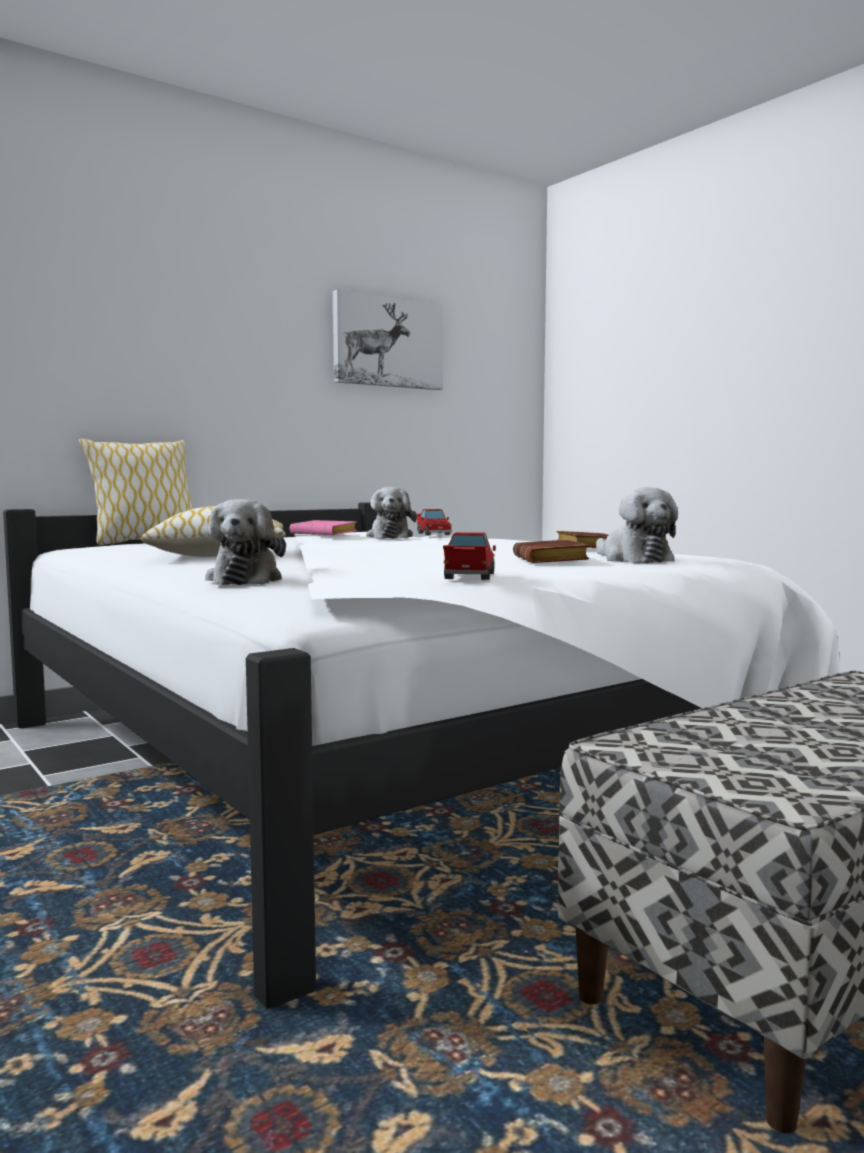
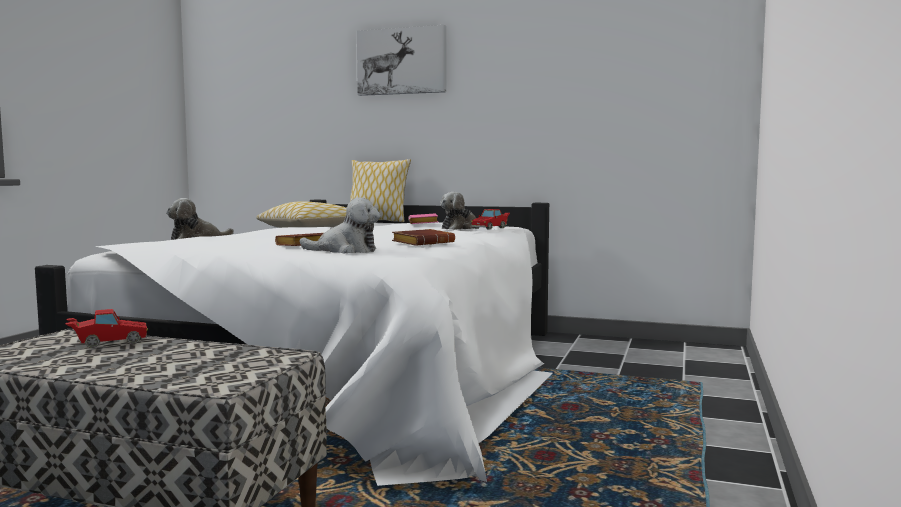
camera: 55 degrees right, 0 degrees up
picture [333,290,443,390] -> picture moved to [357,25,446,96]
red toy car [443,532,496,580] -> red toy car moved to [66,309,148,348]
plush toy [596,487,678,563] -> plush toy turned 120 degrees counterclockwise [299,197,380,254]

